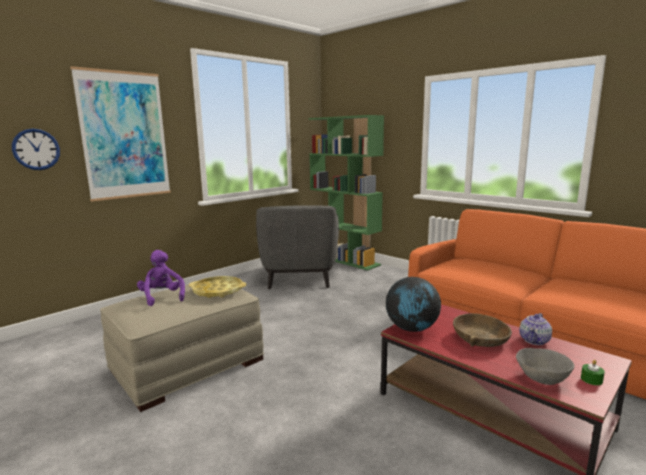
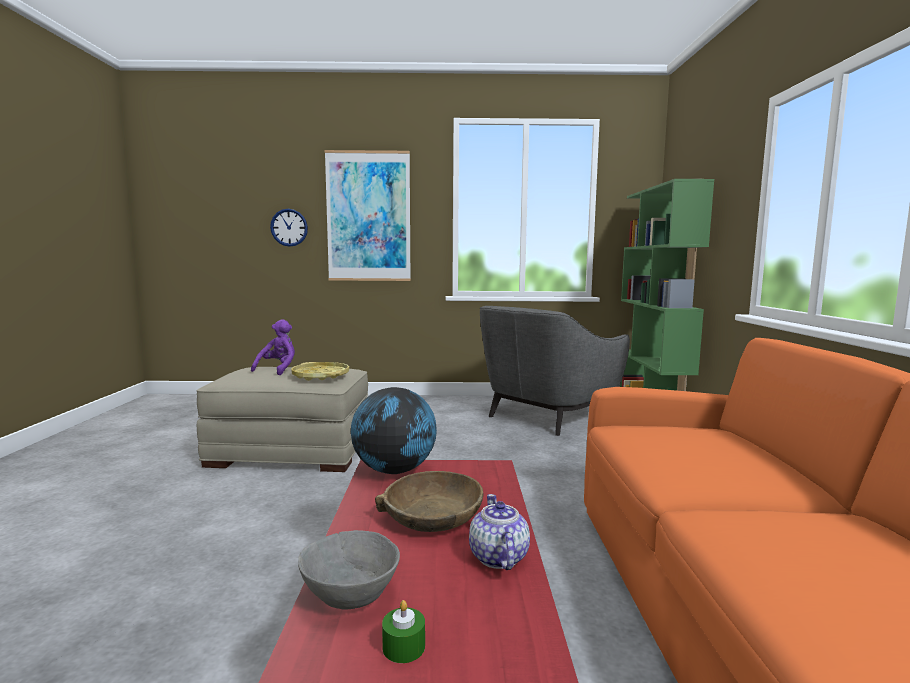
camera: 45 degrees right, 5 degrees down
teapot [519,313,552,345] -> teapot turned 90 degrees clockwise [469,494,530,570]

